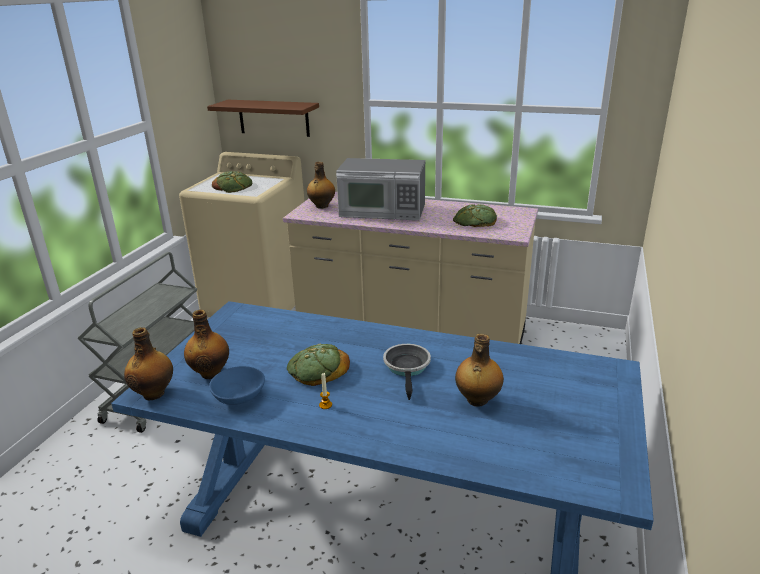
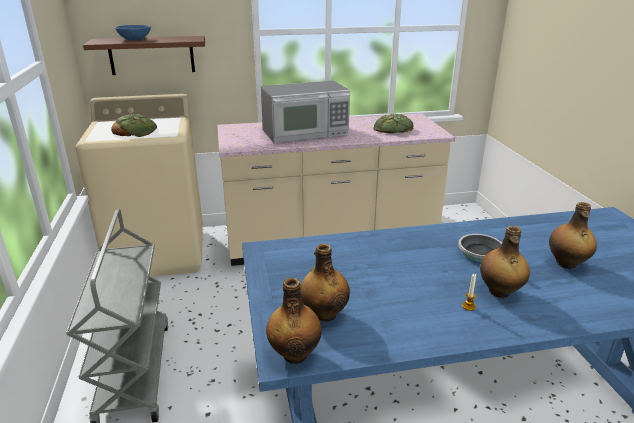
camera: 30 degrees left, 0 degrees up
blue bowl [209,366,265,405] -> blue bowl moved to [115,25,151,40]
bread [287,344,350,386] -> none
bottle [307,162,335,209] -> bottle moved to [480,226,530,298]

